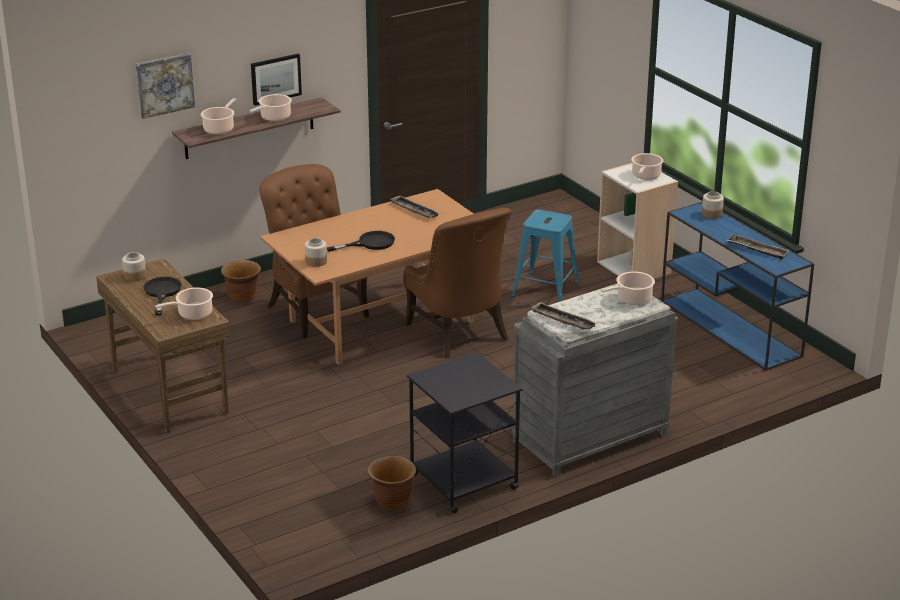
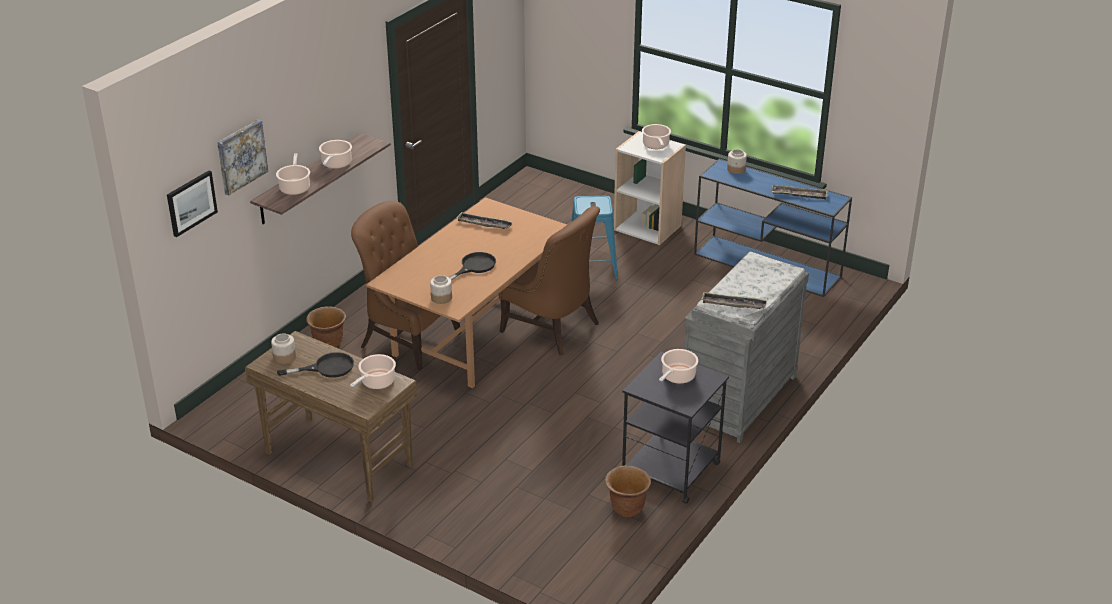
camera: 25 degrees left, 5 degrees up
black frying pan [143,277,182,316] -> black frying pan turned 105 degrees clockwise [277,352,354,378]
picture [251,54,302,105] -> picture moved to [167,171,218,237]
cooking pot [601,271,655,305] -> cooking pot moved to [659,349,698,384]

